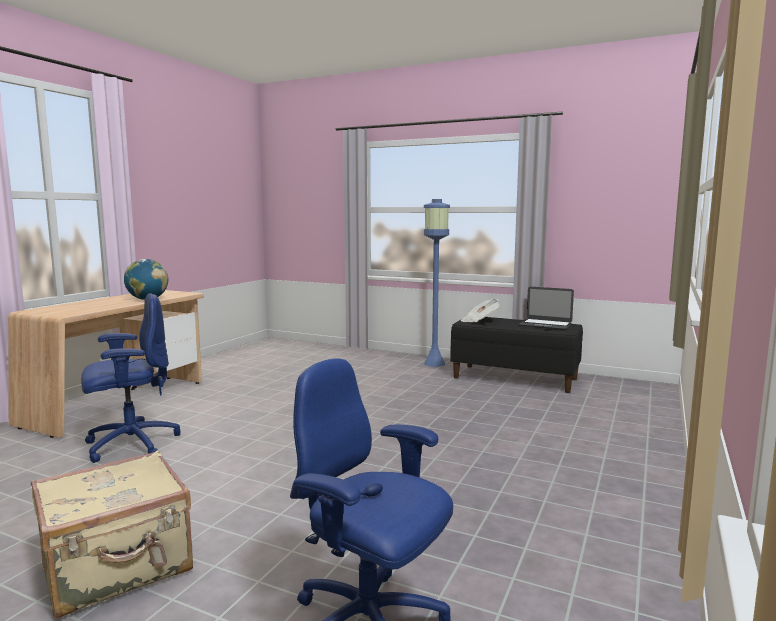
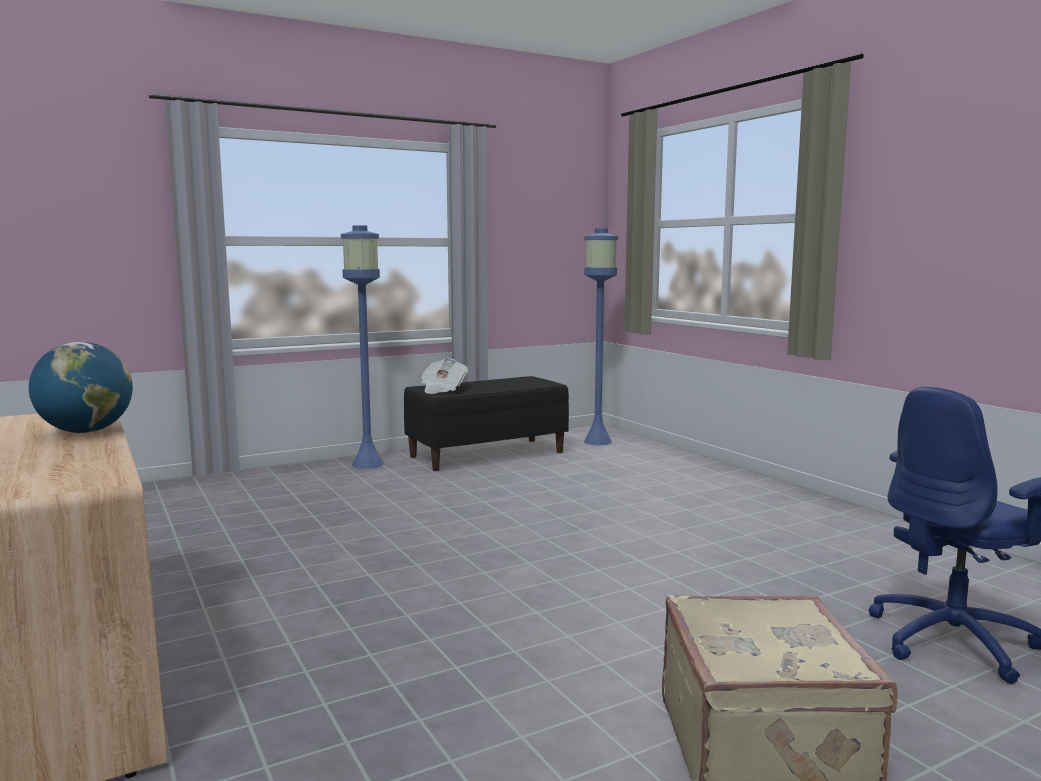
camera: 55 degrees left, 0 degrees up
blue office chair [81,293,180,463] -> none
laptop [519,287,574,330] -> none
none -> blue floor lamp [584,228,618,445]

